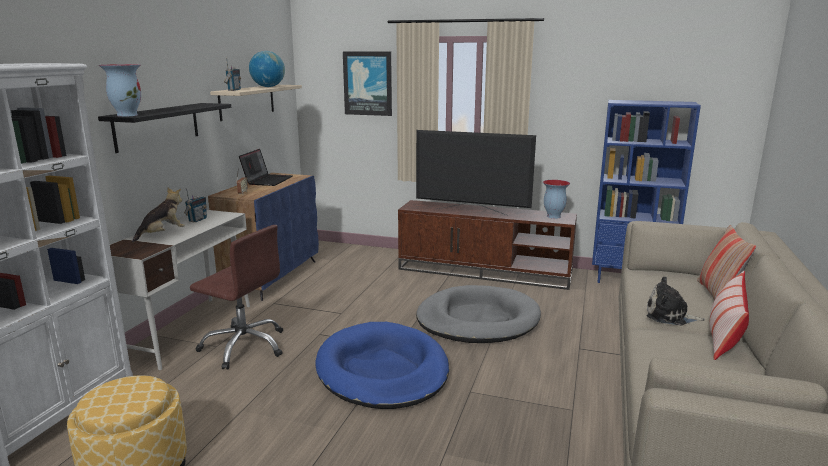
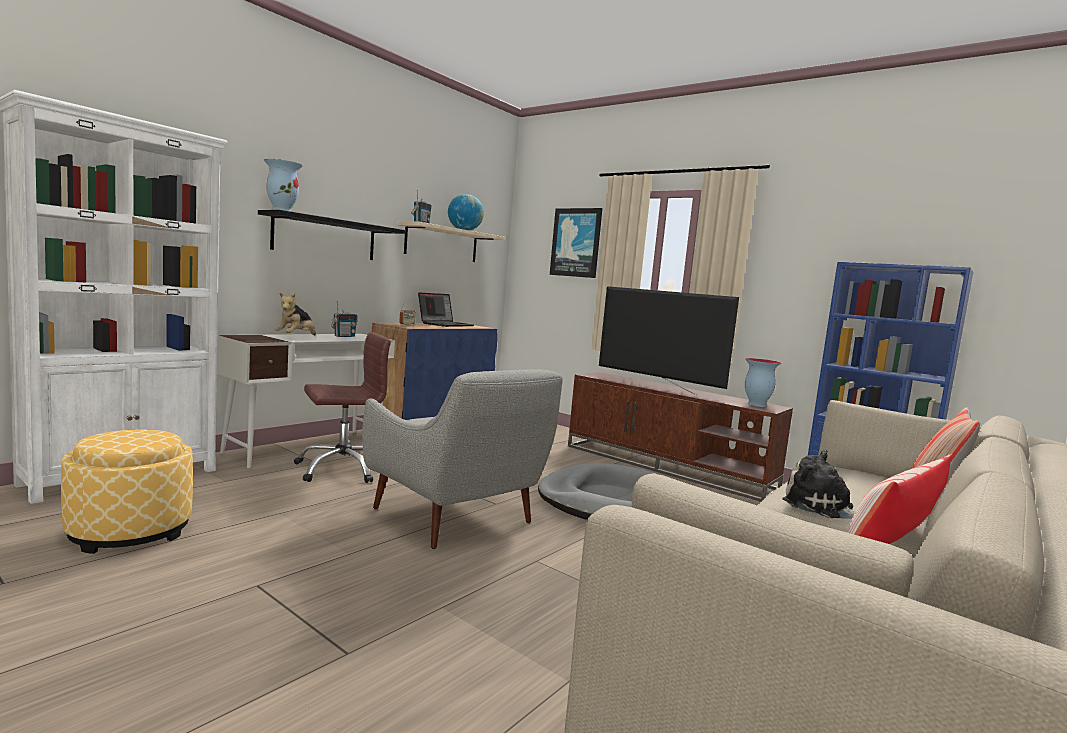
camera: 20 degrees right, 10 degrees down
plush toy [132,188,185,243] -> plush toy turned 135 degrees clockwise [275,293,316,336]
brown office chair [190,225,283,370] -> brown office chair turned 75 degrees counterclockwise [294,332,391,483]
blue dog bed [315,322,449,409] -> grey armchair [362,369,563,549]

